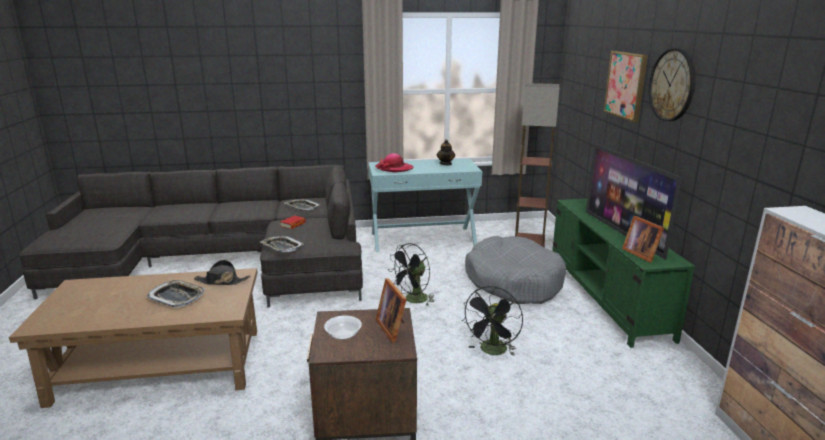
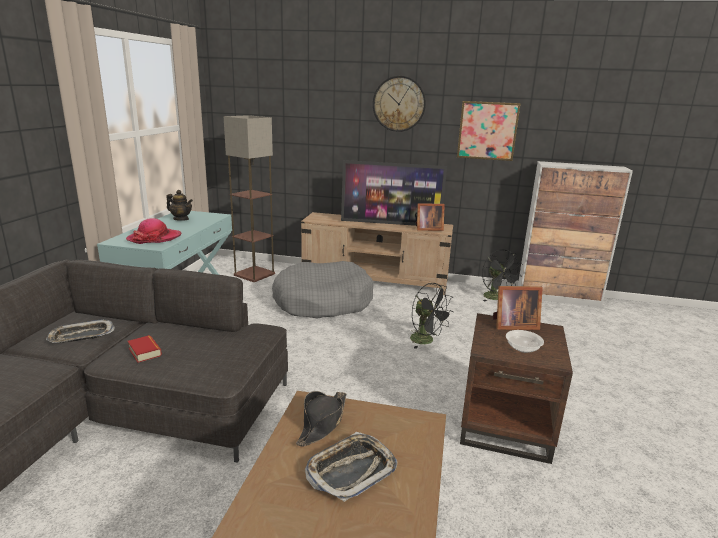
camera: 70 degrees left, 0 degrees up
tray [260,236,304,252] -> none
black fan [388,243,434,306] -> black fan moved to [482,249,523,301]
green tv stand [552,198,695,348] -> beige tv stand [301,212,453,295]
picture [604,51,648,122] -> picture moved to [457,101,521,161]

